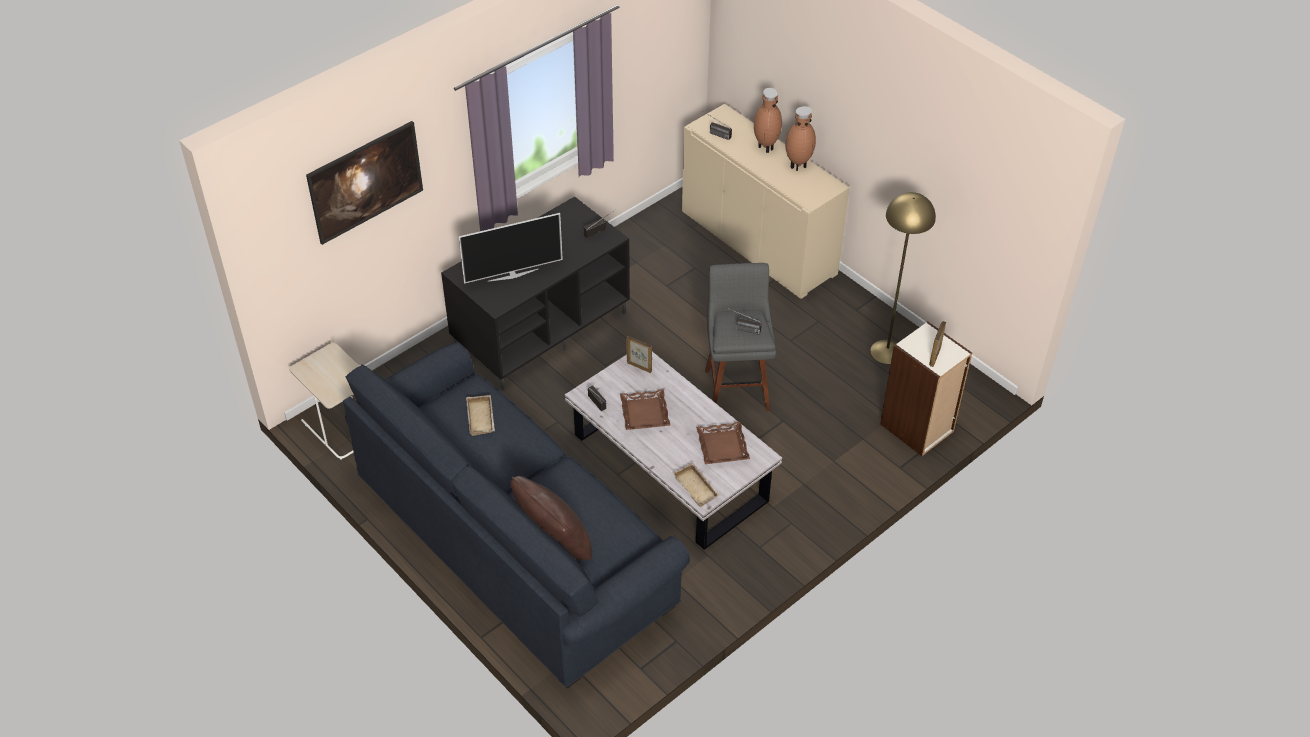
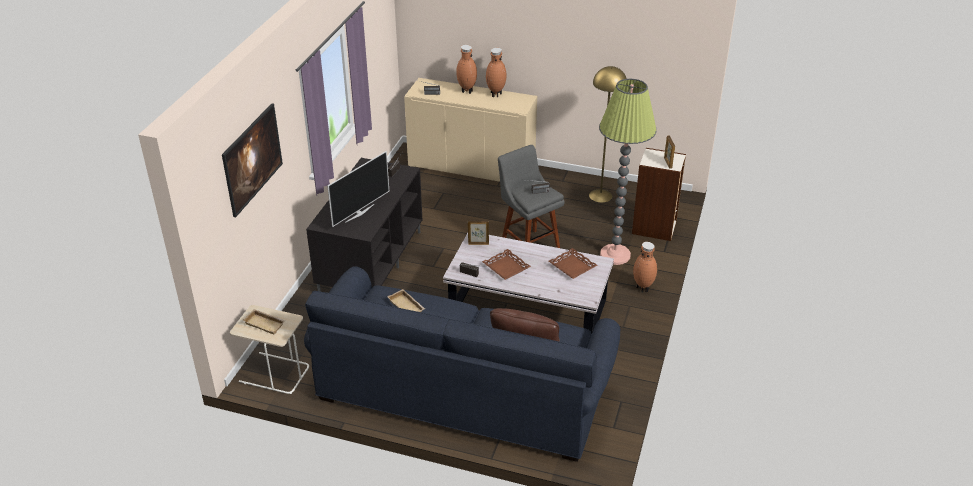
camera: 30 degrees left, 10 degrees down
beige tray [673,463,720,507] -> beige tray moved to [243,309,285,335]
none -> floor lamp [599,79,657,265]
none -> brown vase [633,242,657,293]

